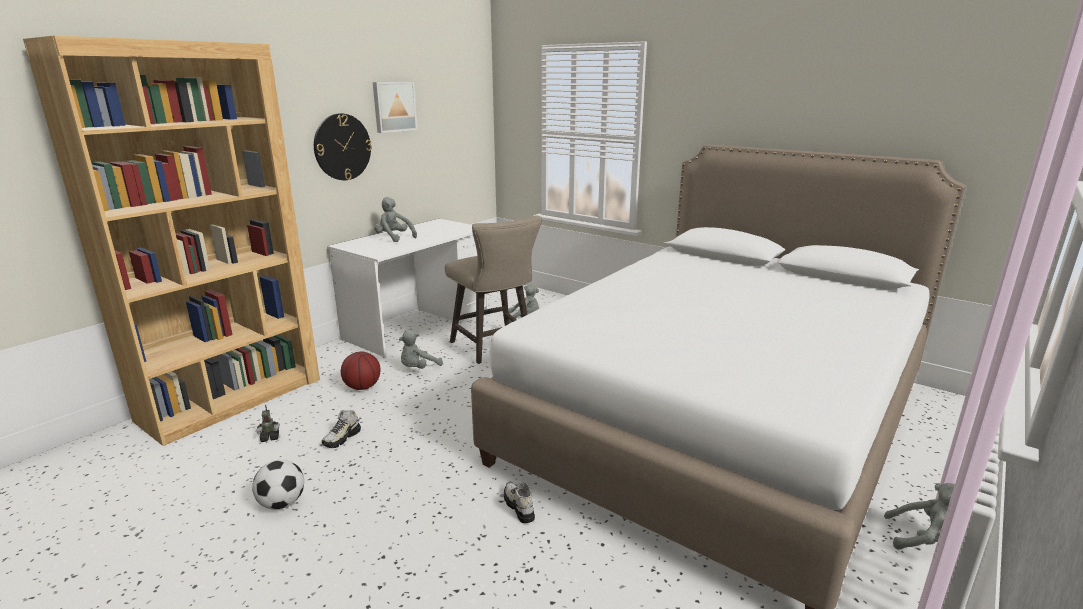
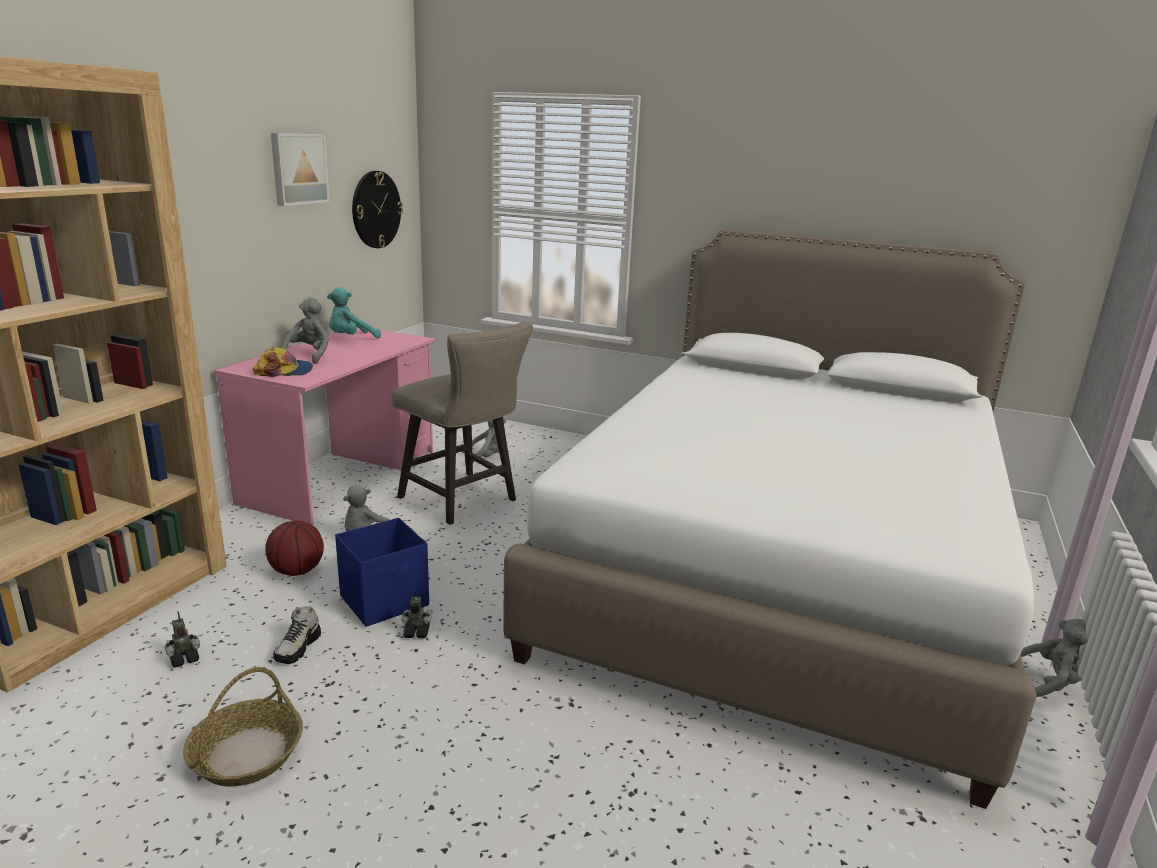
camera: 15 degrees left, 0 degrees up
football [252,460,304,510] -> basket [183,667,303,786]
wall clock [314,113,372,180] -> wall clock moved to [352,171,403,248]
white desk [327,219,488,357] -> pink desk [214,327,435,525]
grey plush toy [374,197,417,242] -> grey plush toy turned 75 degrees clockwise [282,297,329,364]
shoe [504,482,535,523] -> none
none -> cap [253,347,313,377]
none -> turquoise plush toy [327,287,381,338]
none -> blue storage box [335,518,429,627]
none -> toy robot [402,590,432,638]

